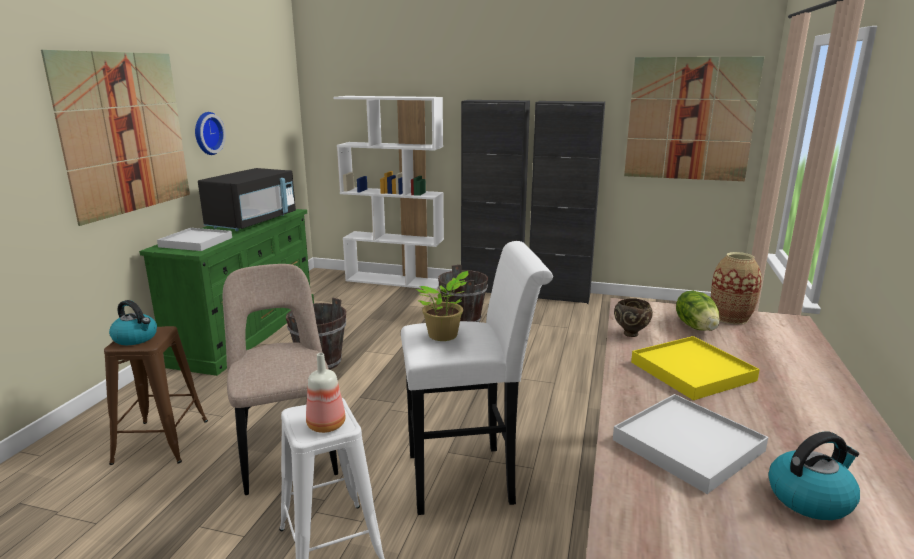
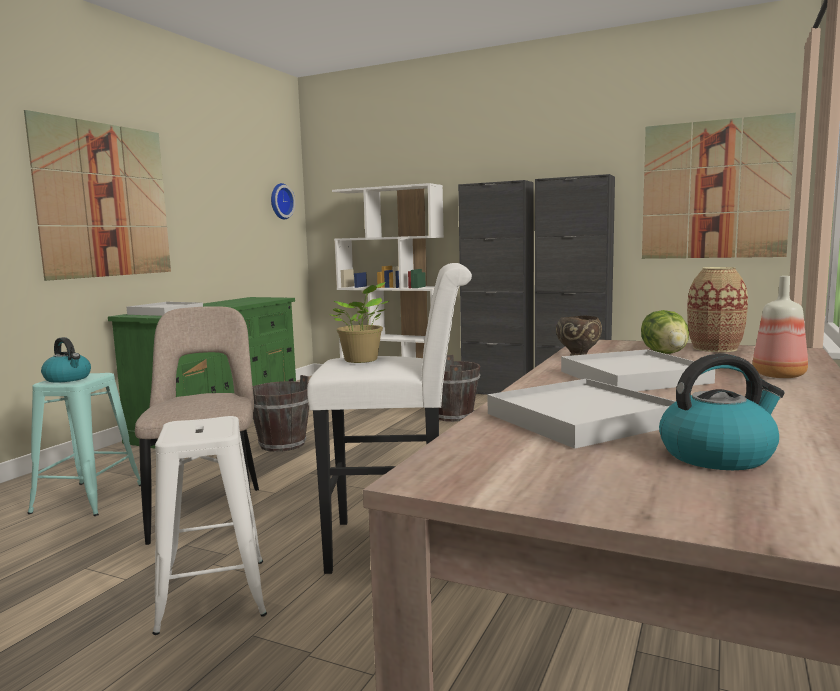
camera: 10 degrees right, 10 degrees down
brown stool [104,326,208,465] -> turquoise stool [27,373,141,516]
wall clock [195,112,226,155] -> wall clock moved to [271,183,295,220]
black microwave [198,168,296,231] -> none
bottle [306,353,346,433] -> bottle moved to [752,276,808,378]
yellow tray [631,336,760,400] -> white tray [561,349,715,391]

